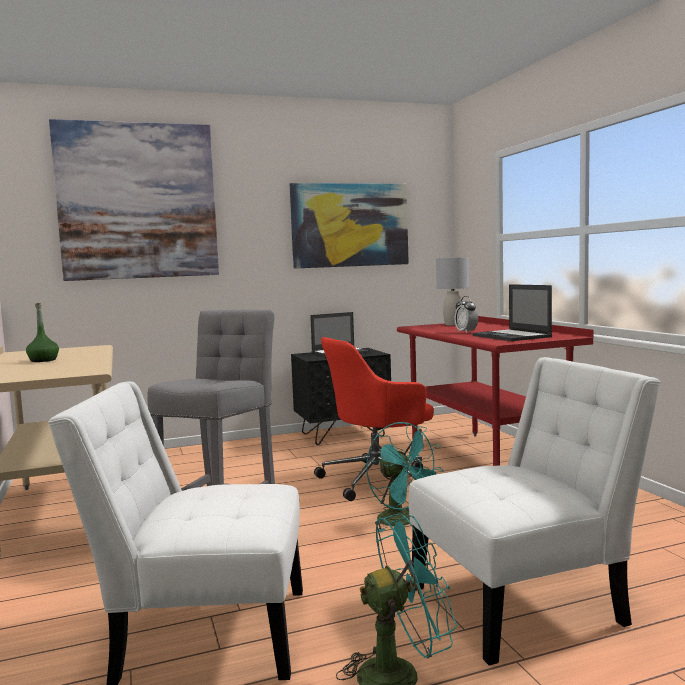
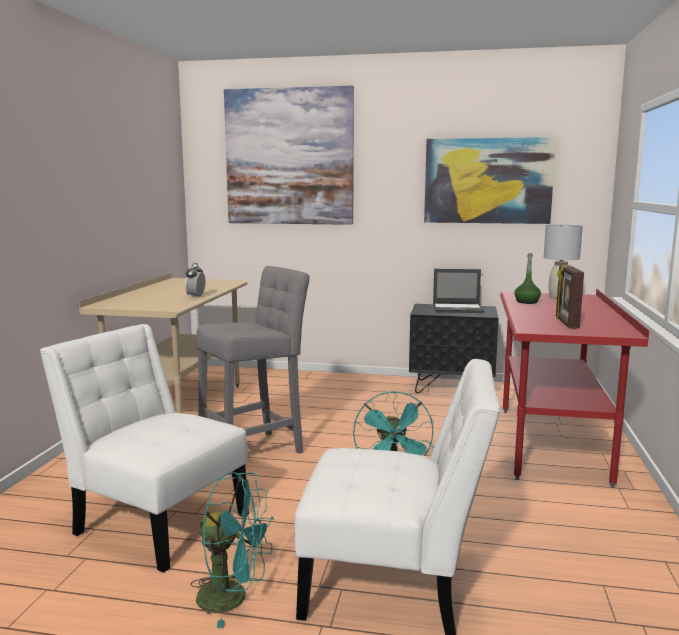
camera: 30 degrees right, 5 degrees up
green bottle [26,303,59,362] -> green bottle moved to [514,253,541,304]
red office chair [314,337,434,501] -> none
alarm clock [455,296,478,333] -> alarm clock moved to [185,263,205,298]
laptop [472,284,552,341] -> picture frame [556,265,584,329]

